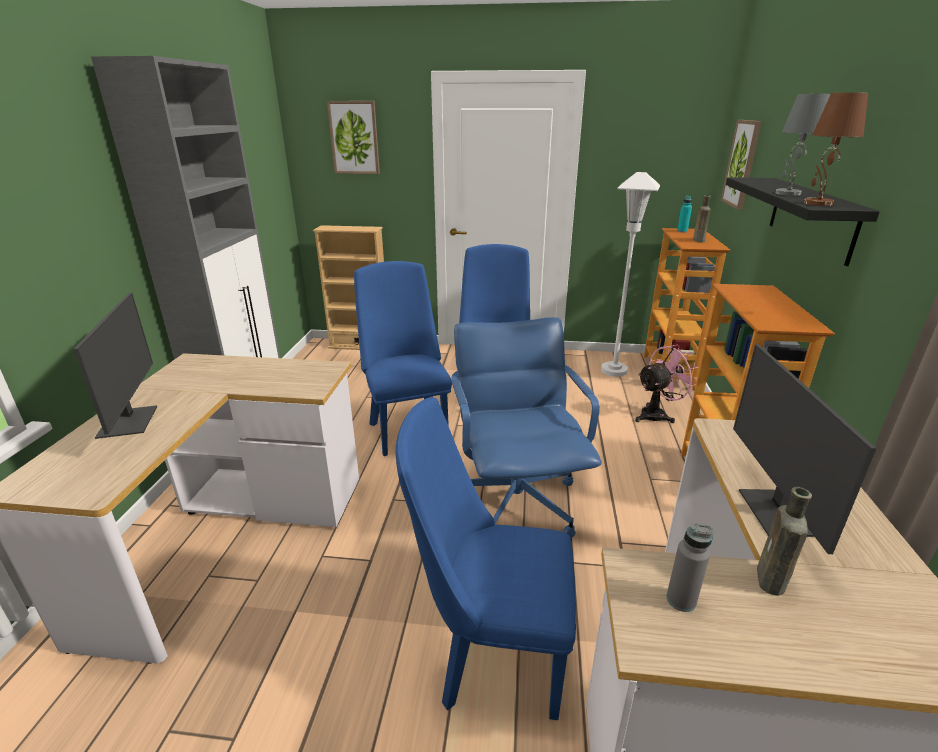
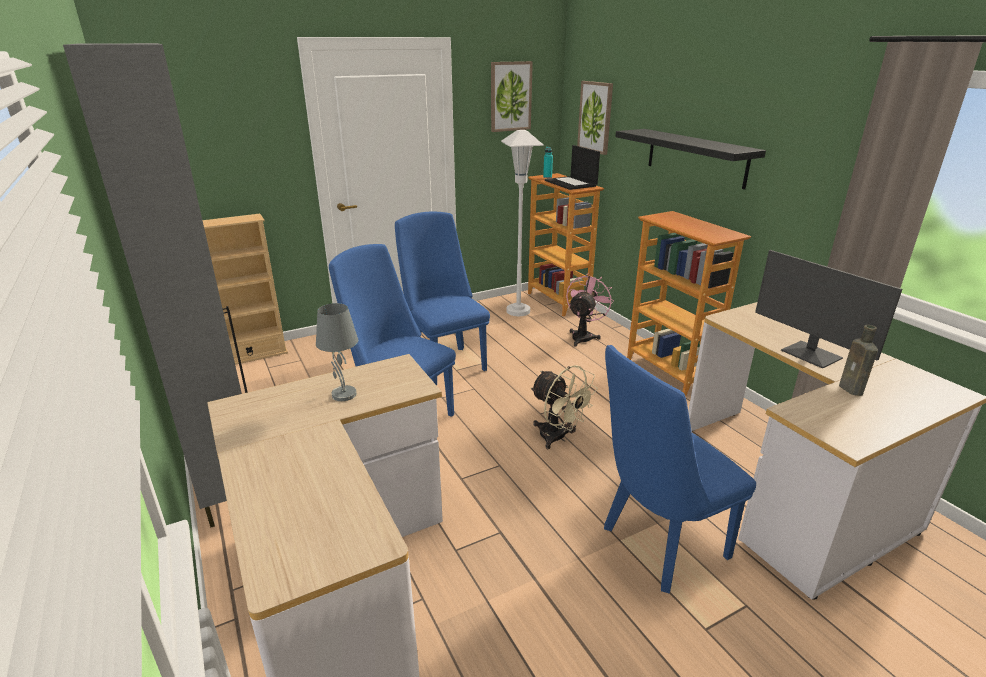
camera: 35 degrees left, 0 degrees up
monitor [73,293,157,439] -> none
picture [327,101,380,174] -> picture moved to [491,61,533,132]
blue office chair [452,317,602,538] -> beige fan [531,365,598,449]
grey bottle [666,524,713,612] -> none
brown bottle [693,195,711,243] -> laptop [545,145,600,190]
grey table lamp [776,94,830,196] -> grey table lamp moved to [316,303,358,401]
brown table lamp [804,93,868,206] -> none

